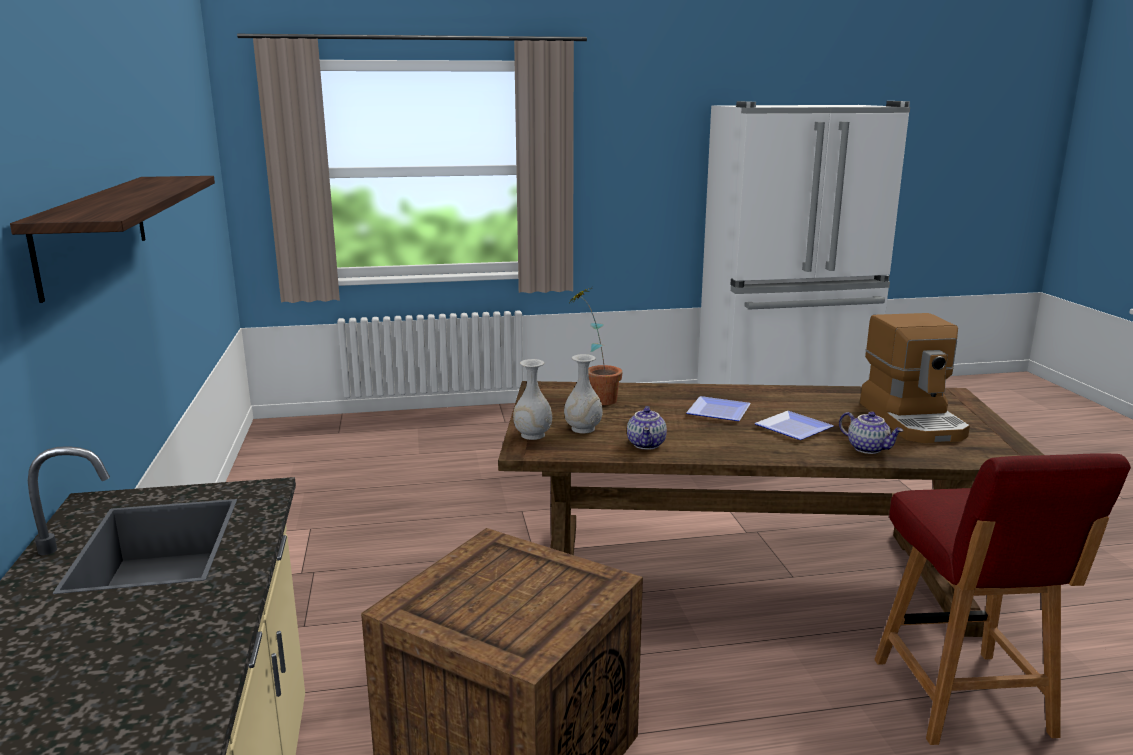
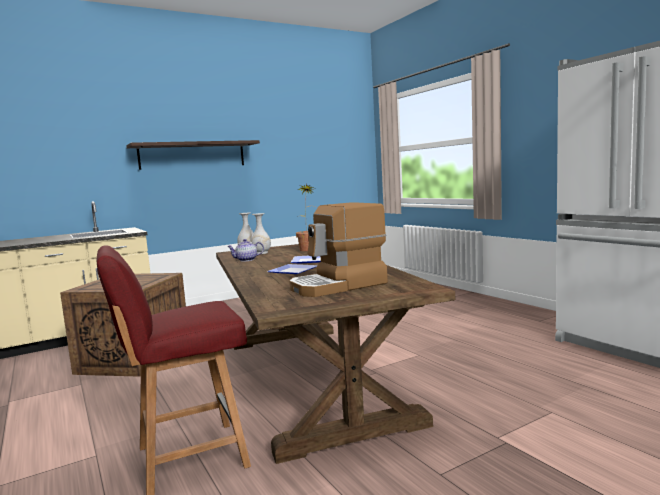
camera: 70 degrees right, 10 degrees down
teapot [839,412,903,454] -> none

